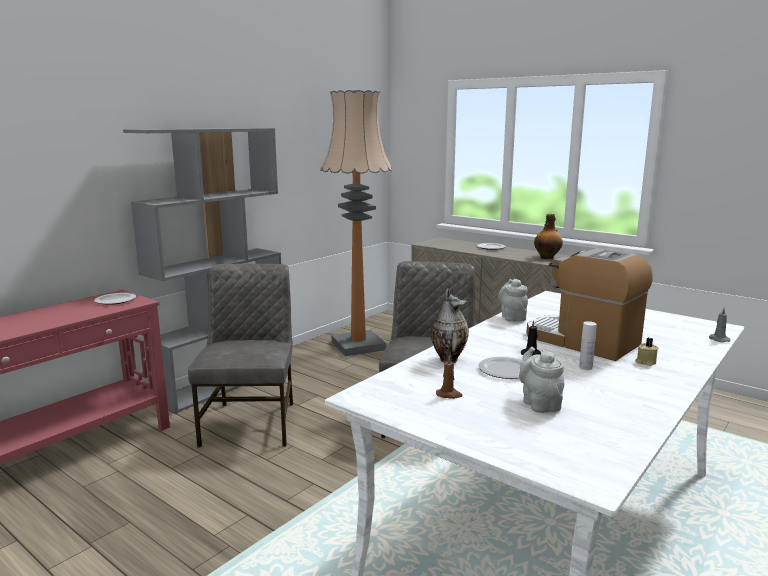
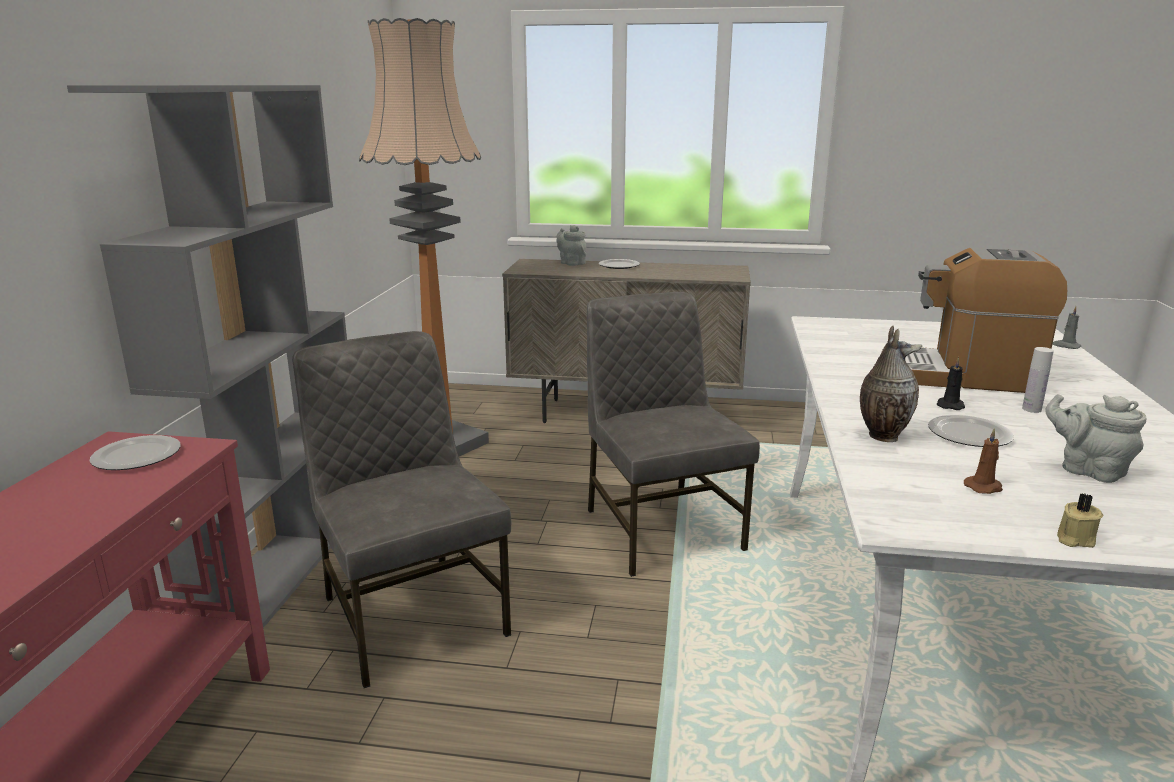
camera: 30 degrees left, 5 degrees up
grey teapot [498,279,528,322] -> grey teapot moved to [556,225,586,266]
bottle [534,214,563,259] -> none
beige candle [635,338,658,366] -> beige candle moved to [1057,493,1103,548]

